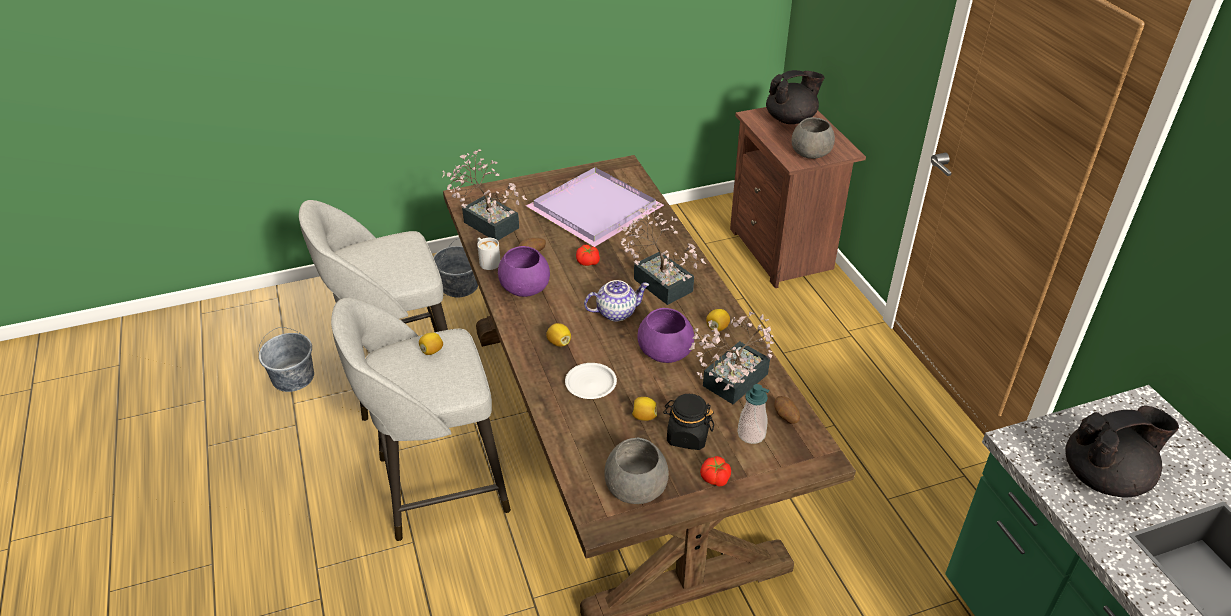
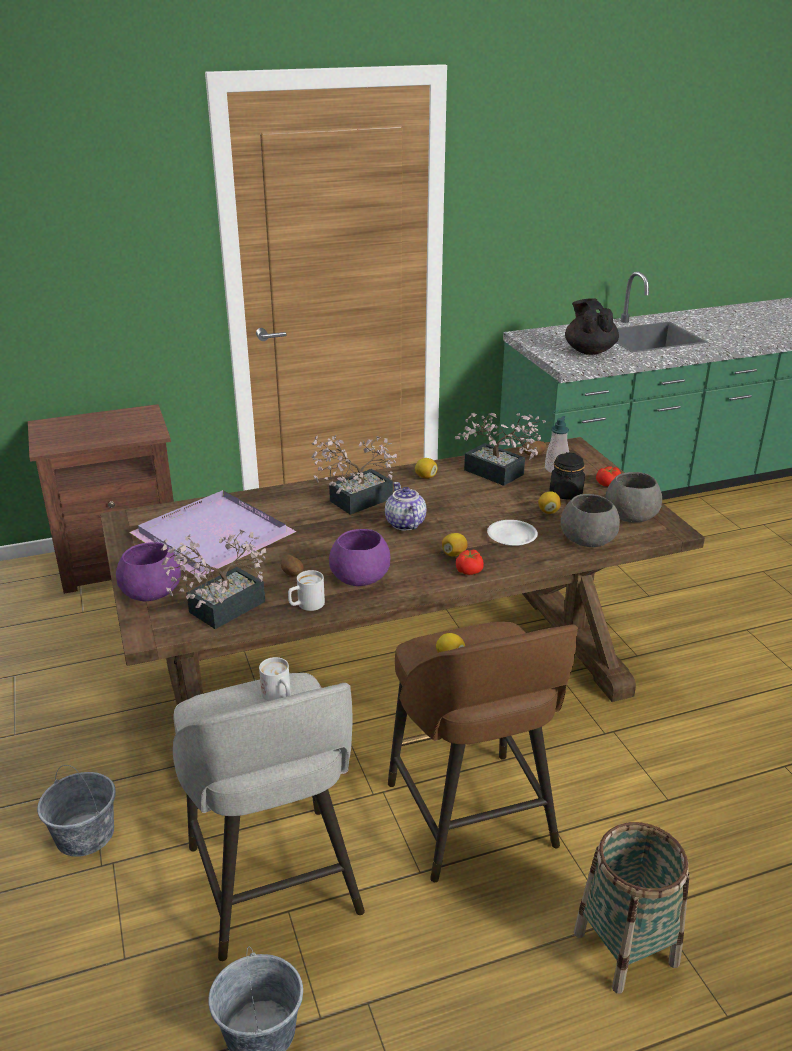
camera: 90 degrees left, 10 degrees down
grey stool [331,298,511,541] -> brown stool [388,622,578,882]
tomato [576,245,600,266] -> tomato moved to [456,549,484,575]
purple bowl [638,308,694,363] -> purple bowl moved to [116,542,181,601]
black teapot [766,70,825,124] -> none
grey bowl [791,117,835,159] -> grey bowl moved to [561,494,620,547]
none -> white mug [259,657,290,701]
none -> basket [574,822,690,993]

